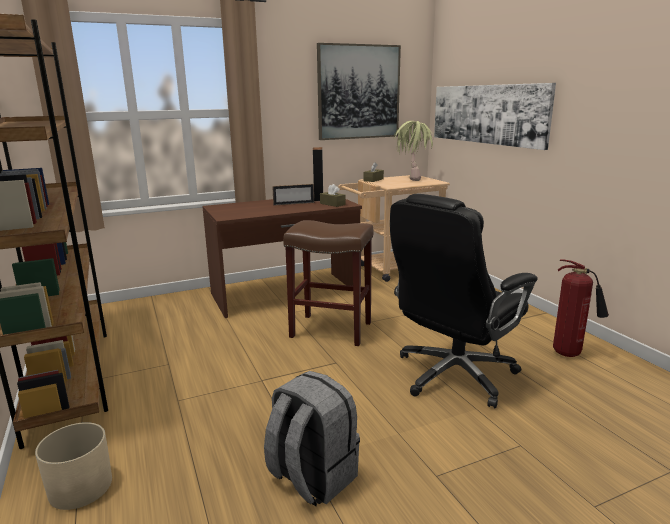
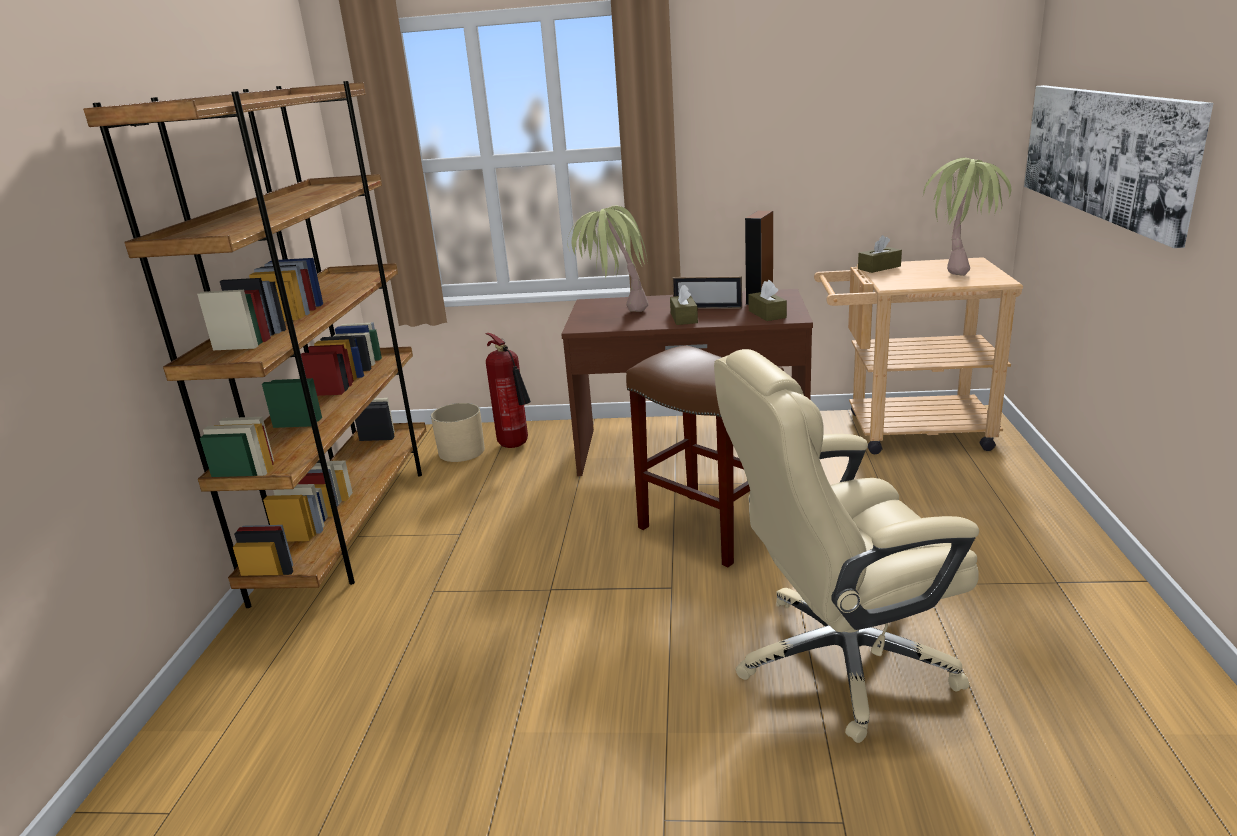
camera: 30 degrees right, 5 degrees up
beige planter [35,422,112,510] -> beige planter moved to [431,403,485,462]
grey backpack [264,371,360,506] -> none
picture [317,43,401,140] -> none
black office chair [390,194,538,408] -> beige office chair [714,349,979,743]
fire extinguisher [553,259,609,357] -> fire extinguisher moved to [485,333,531,448]
none -> potted plant [567,205,648,312]
none -> brown tissue box [670,284,698,325]

